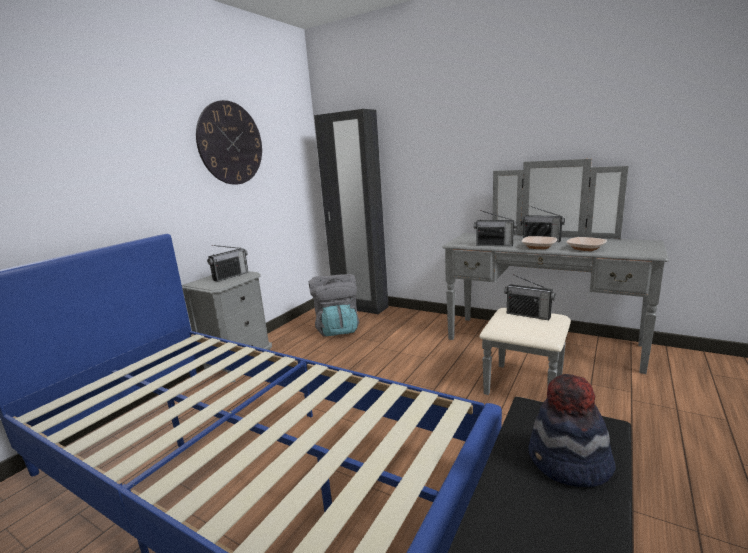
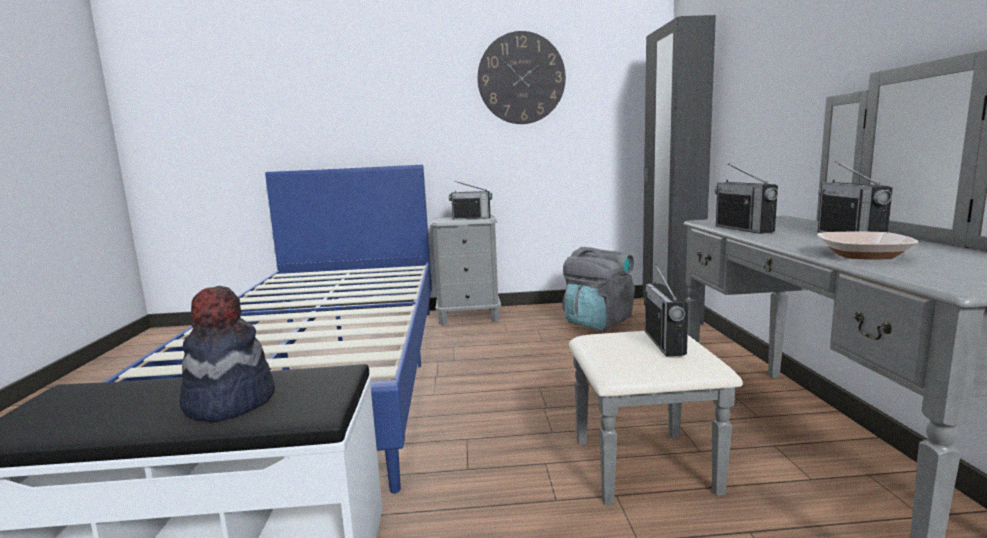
camera: 55 degrees right, 5 degrees down
bowl [522,236,557,249] -> none

